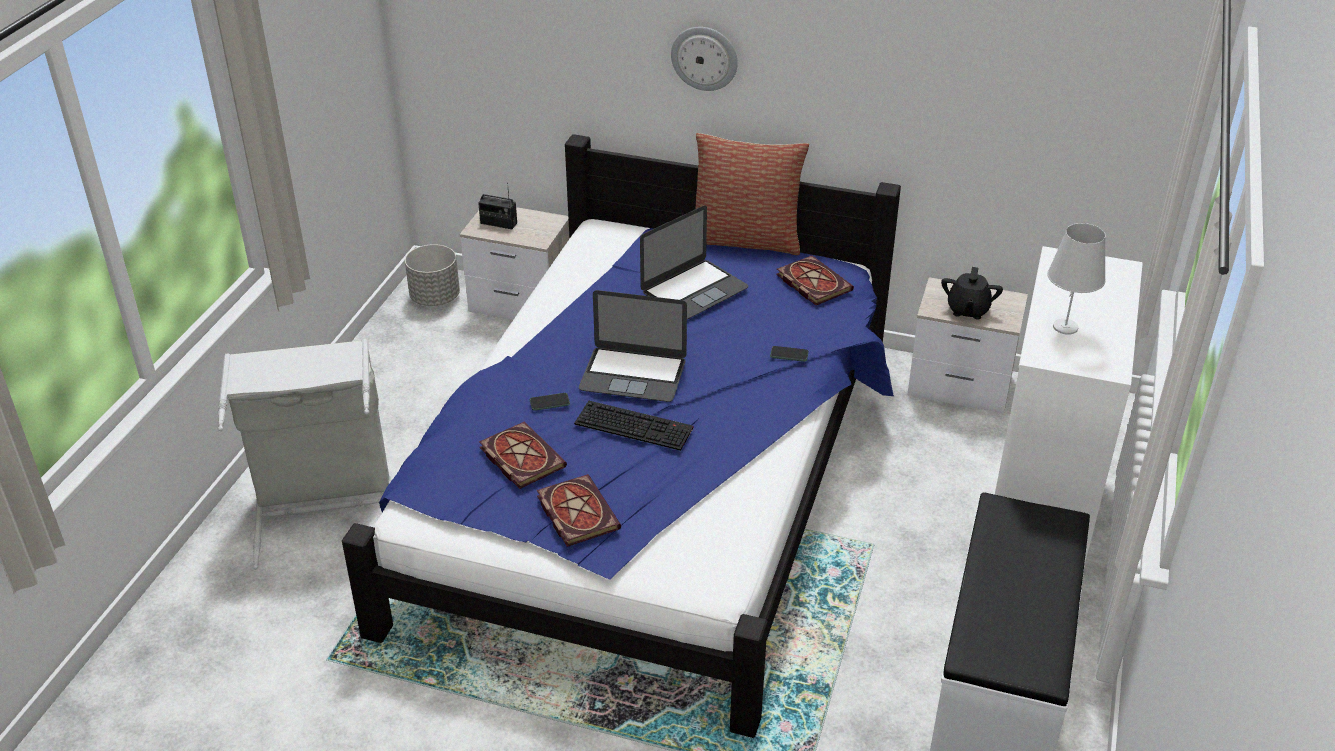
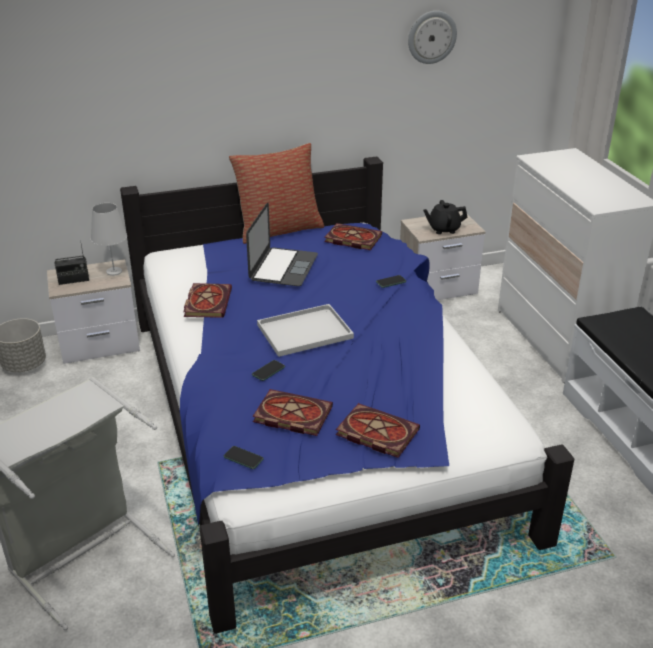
camera: 35 degrees left, 5 degrees down
keyboard [574,401,693,451] -> none
laptop [579,290,687,402] -> white tray [257,304,354,357]
wall clock [671,27,738,91] -> wall clock moved to [408,11,457,64]
black teapot [941,267,1003,320] -> black teapot turned 105 degrees clockwise [423,200,468,234]
white table lamp [1047,223,1106,335] -> white table lamp moved to [91,203,127,276]
none -> book [183,283,232,318]
none -> phone [224,446,264,469]

